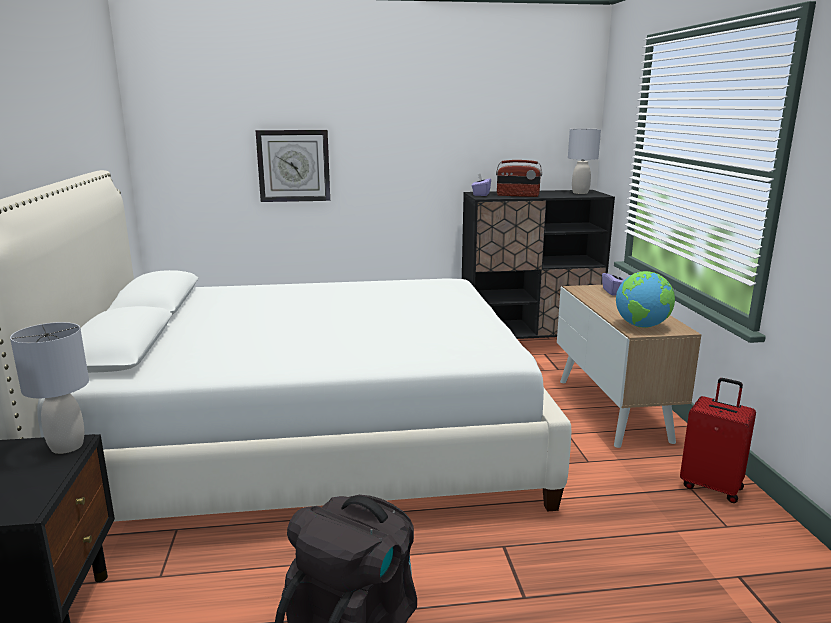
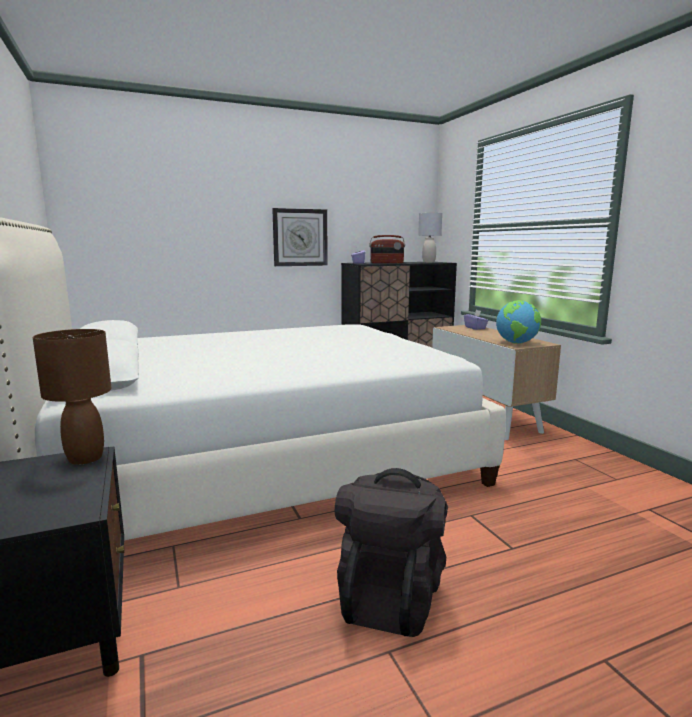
camera: 15 degrees left, 5 degrees down
grey table lamp [10,322,89,454] -> brown table lamp [33,329,112,465]
wall clock [255,130,330,202] -> wall clock moved to [272,208,328,266]
red suitcase [680,378,756,503] -> none

